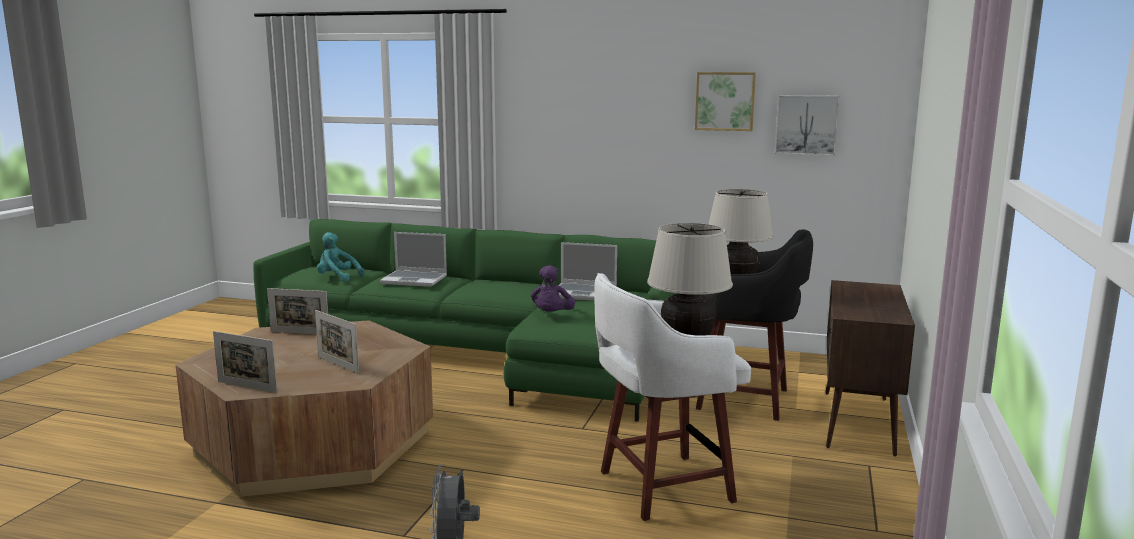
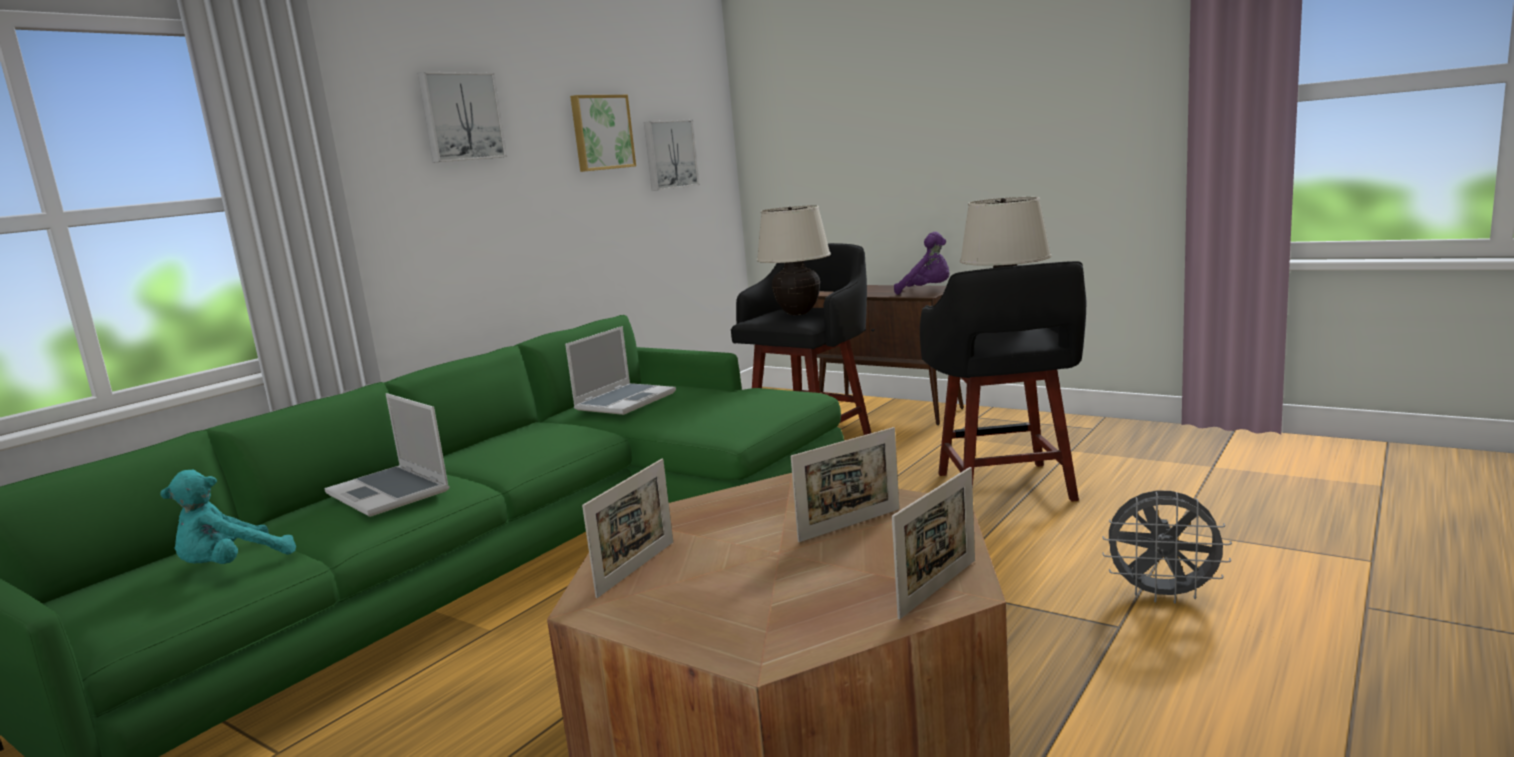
camera: 70 degrees left, 0 degrees up
laptop [380,232,447,287] -> laptop turned 105 degrees clockwise [324,393,450,517]
purple plush toy [531,265,575,312] -> purple plush toy moved to [894,232,950,295]
white stool [594,273,751,521] -> black stool [920,261,1086,502]
none -> picture [418,72,507,163]

